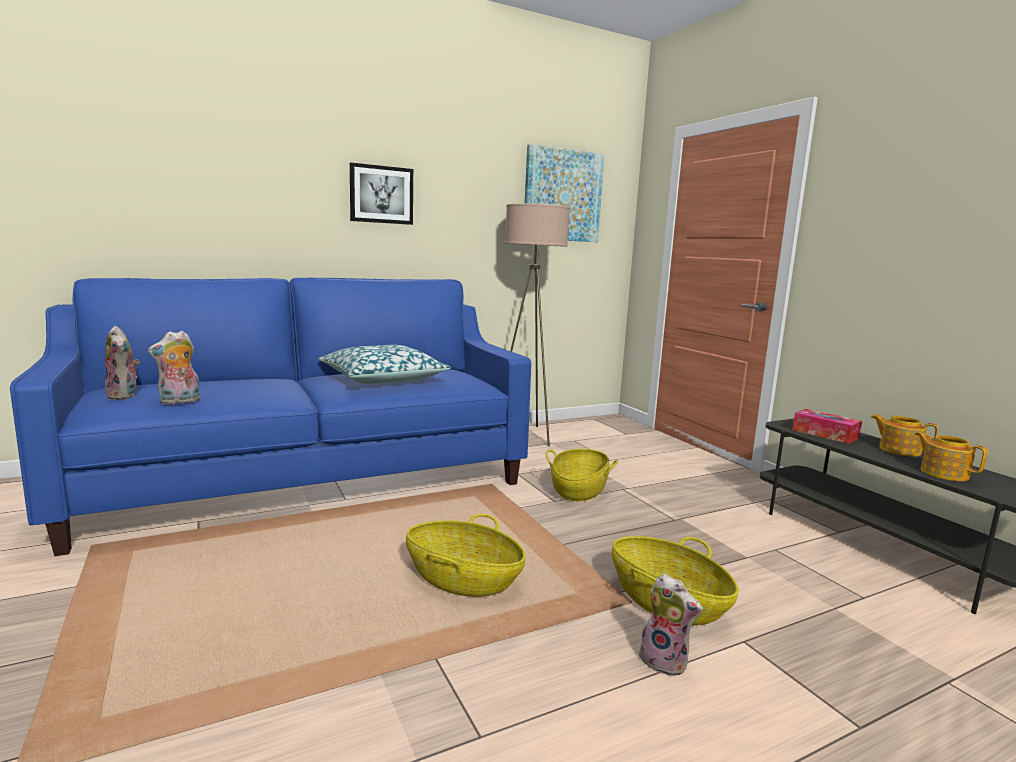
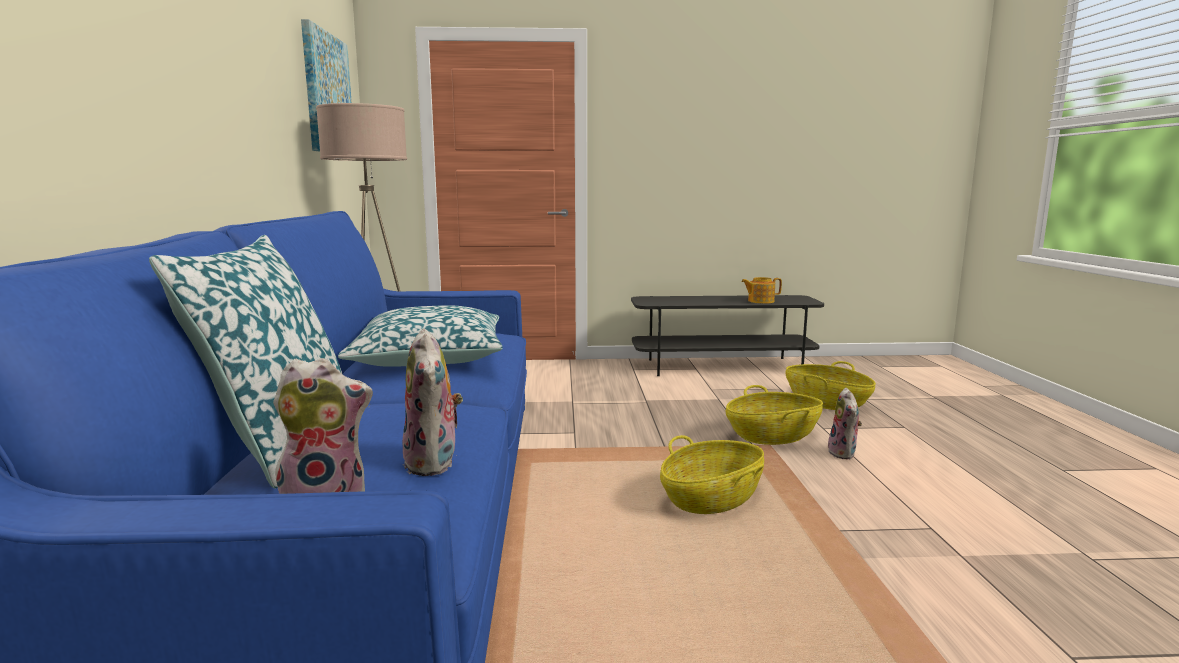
camera: 65 degrees left, 0 degrees up
picture [350,163,413,225] -> none
basket [546,449,618,501] -> basket moved to [785,361,876,410]
plush toy [639,574,703,677] -> plush toy turned 120 degrees clockwise [828,388,862,460]
tissue box [792,409,862,444] -> none
teapot [871,414,938,457] -> none
none -> pillow [149,235,342,489]

